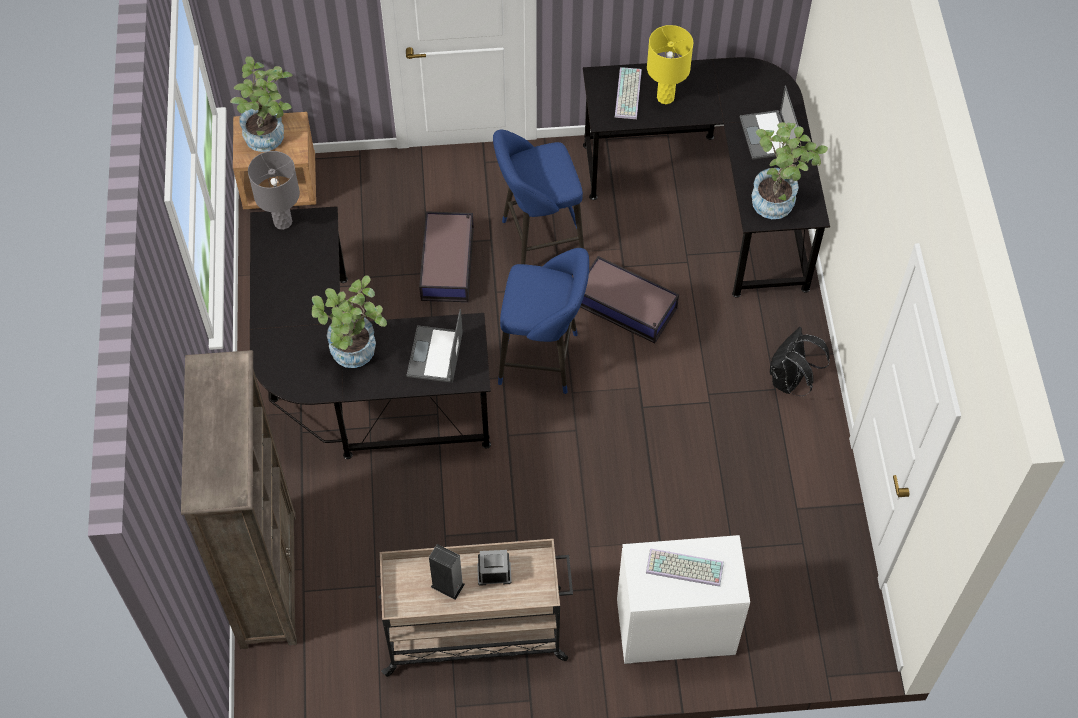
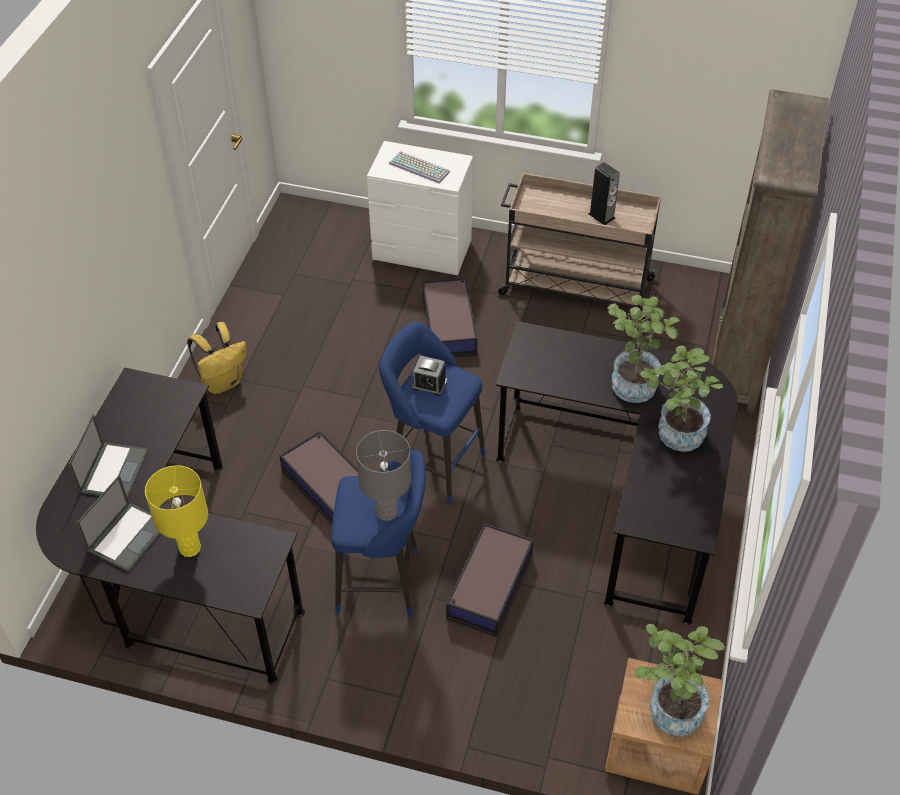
camera: 160 degrees left, 10 degrees down
grey table lamp [248,151,300,230] -> grey table lamp moved to [356,430,411,521]
laptop [406,309,463,383] -> laptop moved to [76,475,161,572]
alarm clock [477,550,511,586] -> alarm clock moved to [412,355,447,396]
keyboard [615,67,642,119] -> none
potted plant [751,122,828,219] -> potted plant moved to [640,345,723,452]
black backpack [770,327,830,396] -> yellow backpack [187,322,247,394]
none -> storage box [422,278,478,357]

